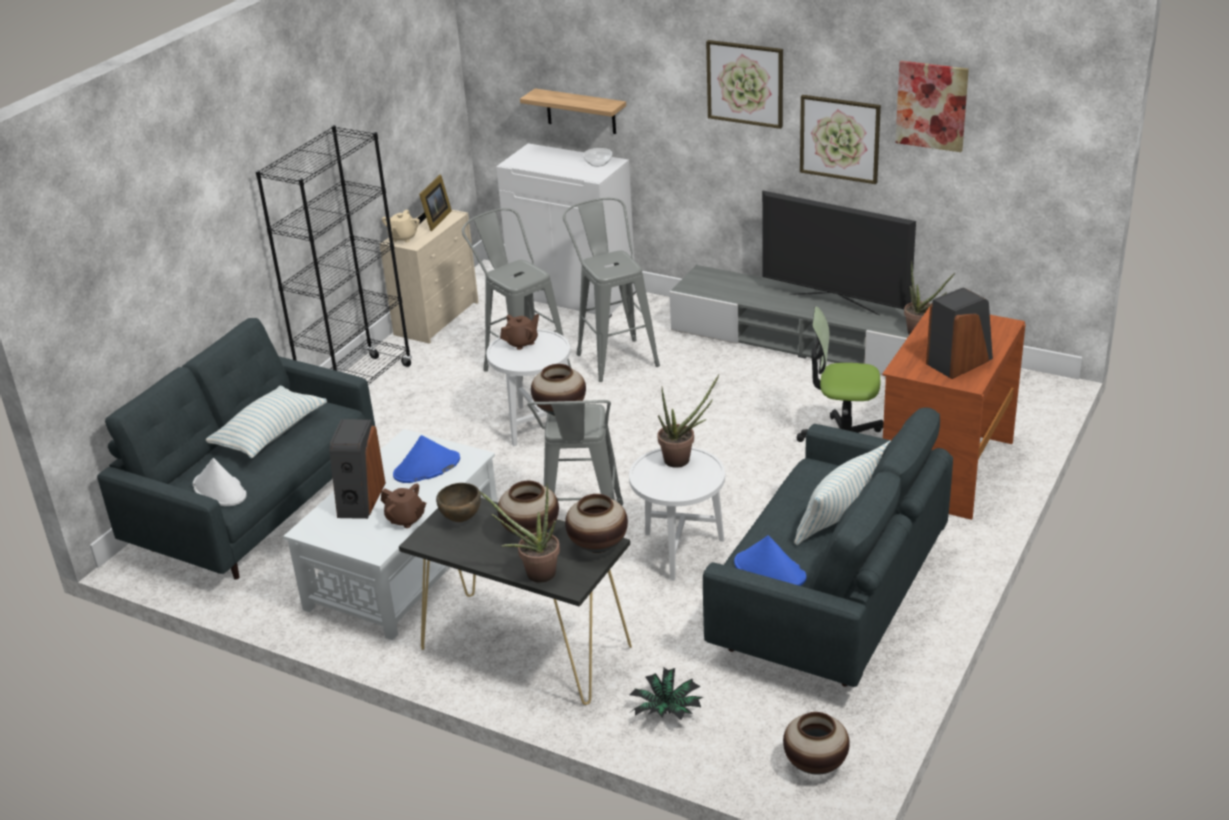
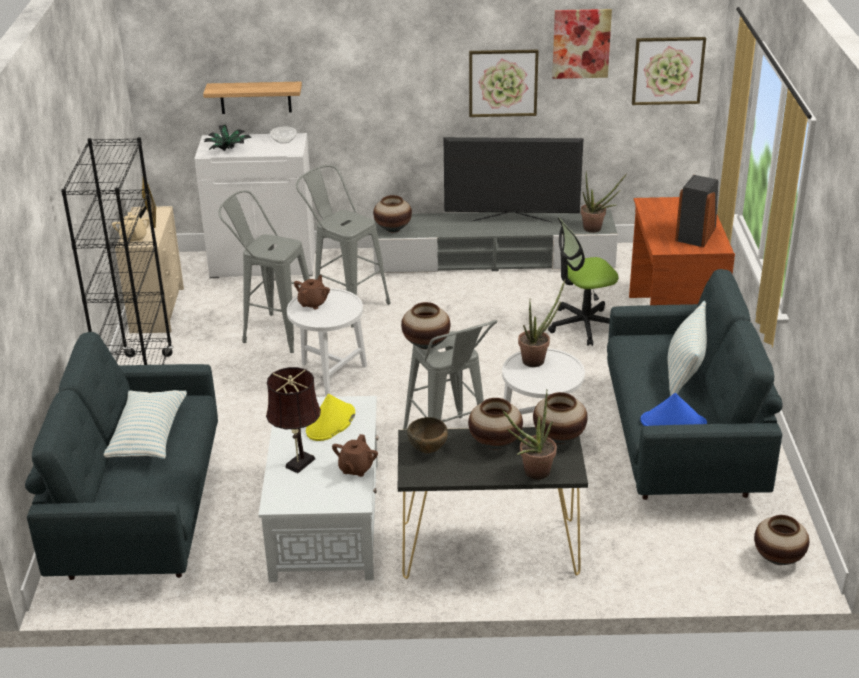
camera: 30 degrees left, 0 degrees up
white hat [193,458,247,506] -> none
speaker [329,419,386,519] -> brown table lamp [266,367,321,473]
brown teapot [381,483,426,528] -> brown teapot turned 105 degrees clockwise [332,434,378,477]
blue hat [393,435,460,483] -> yellow hat [306,394,355,441]
potted plant [629,668,703,720] -> potted plant moved to [204,124,251,151]
picture [706,40,783,129] -> picture moved to [632,37,706,105]
none -> vase [373,195,412,232]

